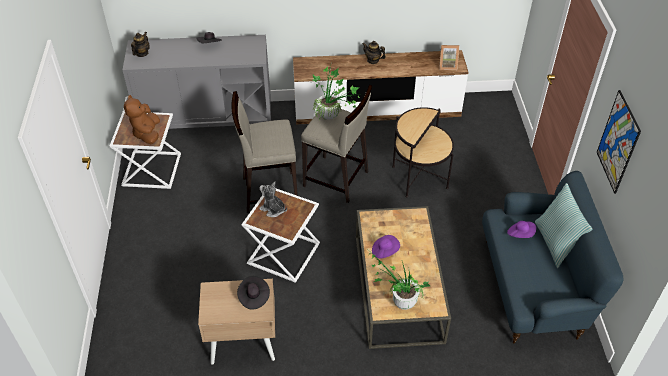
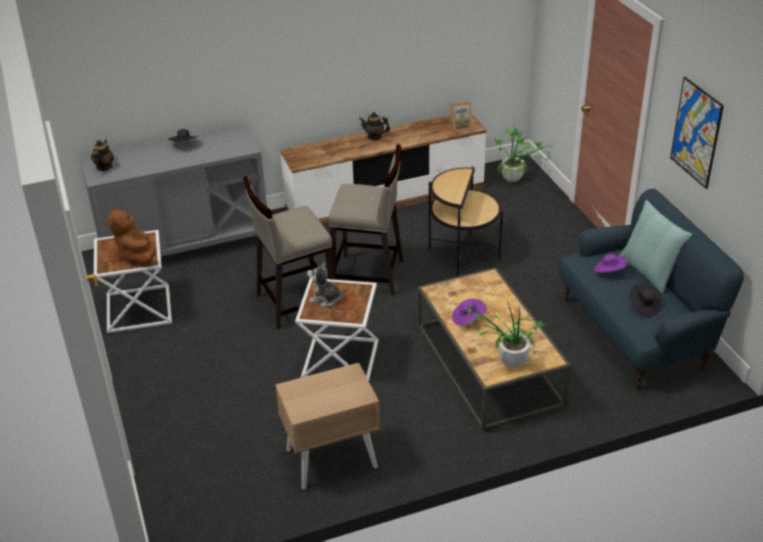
camera: 15 degrees left, 10 degrees down
black hat [237,276,270,309] -> black hat moved to [630,285,662,316]
potted plant [313,61,360,122] -> potted plant moved to [494,125,553,183]

